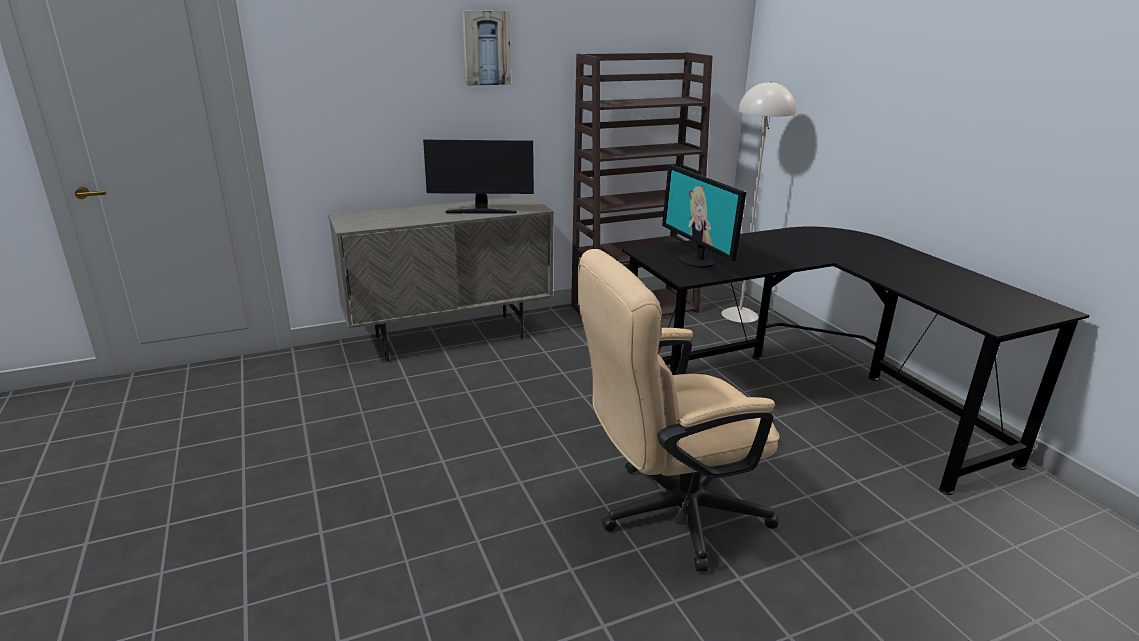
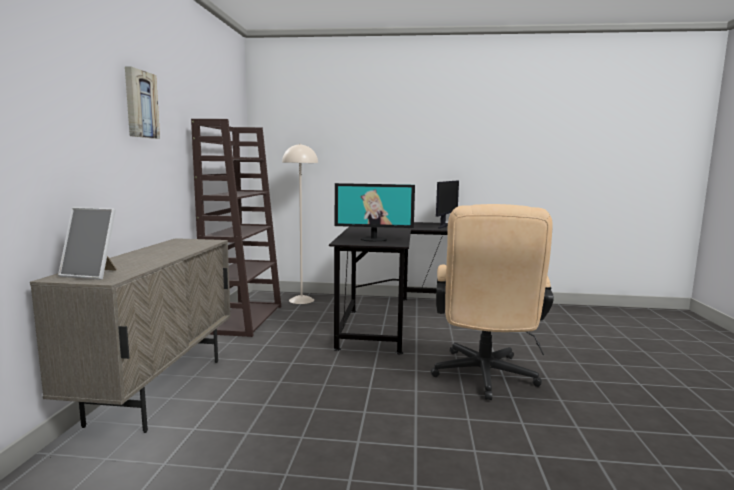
camera: 60 degrees left, 15 degrees down
monitor [423,140,534,214] -> monitor moved to [436,180,459,229]
none -> picture frame [58,207,117,280]

